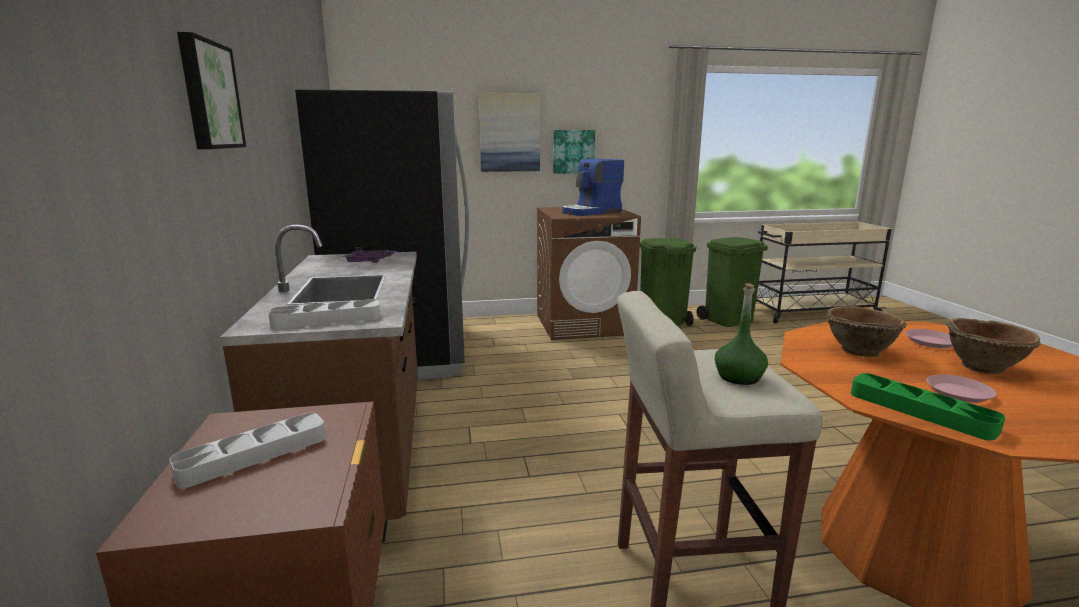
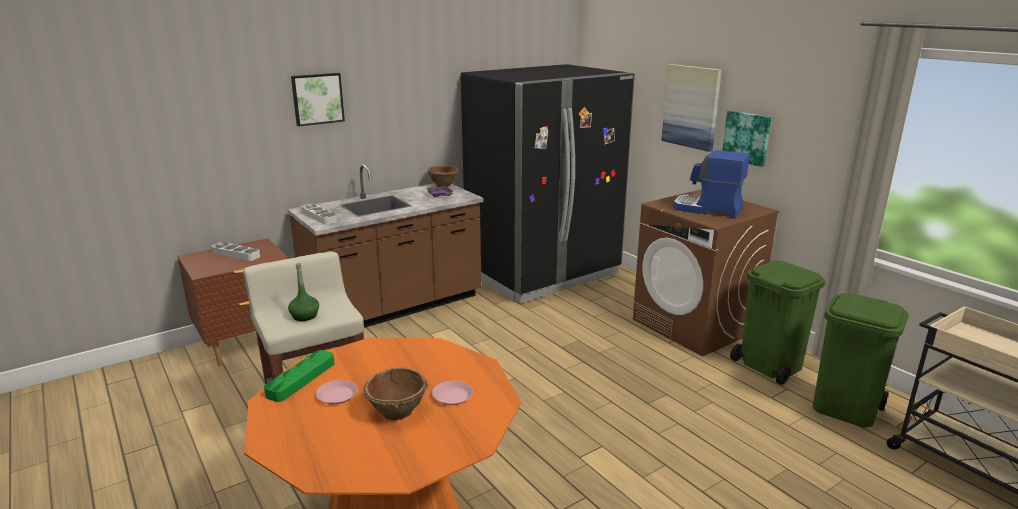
camera: 65 degrees right, 5 degrees up
brown bowl [826,306,907,357] -> brown bowl moved to [428,165,459,187]

